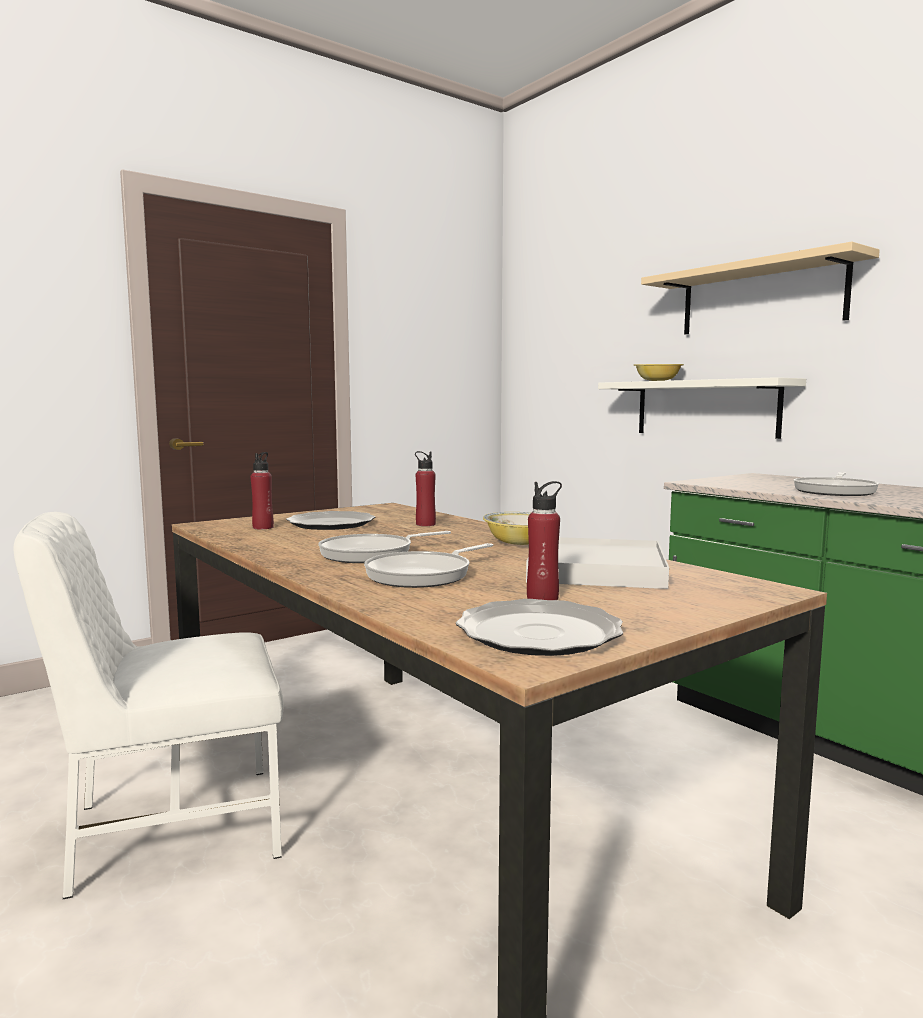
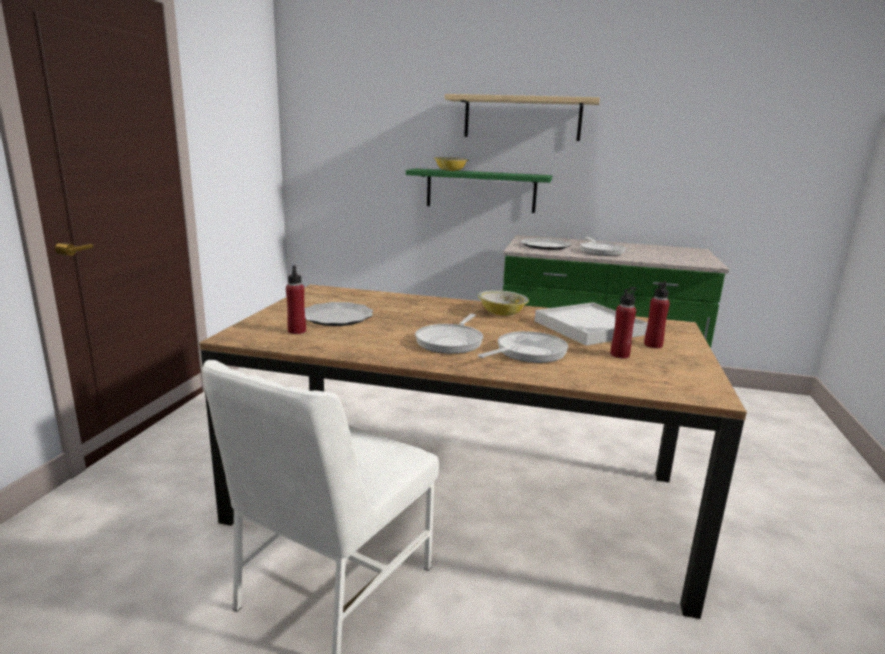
camera: 40 degrees left, 10 degrees up
frying pan [364,543,493,588] -> frying pan turned 135 degrees counterclockwise [478,331,568,363]
red bottle [415,451,436,526] -> red bottle moved to [644,281,670,348]
plate [456,599,623,656] -> plate moved to [520,238,571,250]
white shelf [598,377,806,439] -> green shelf [406,168,552,213]

